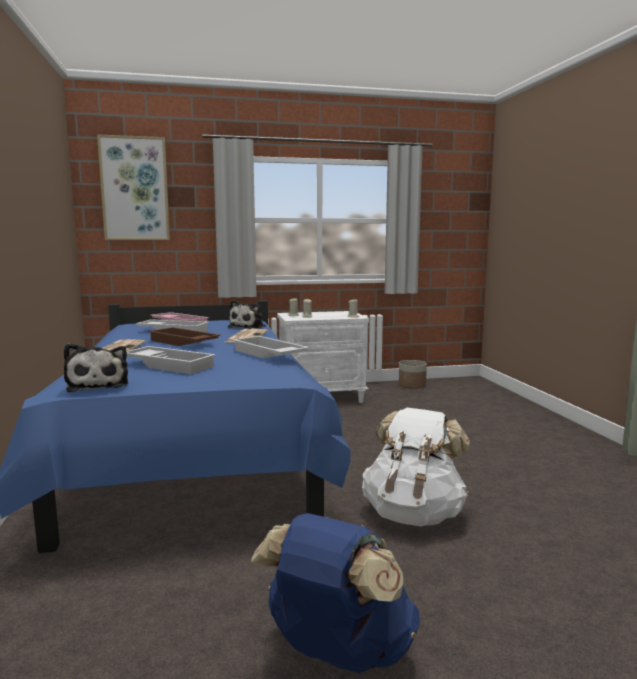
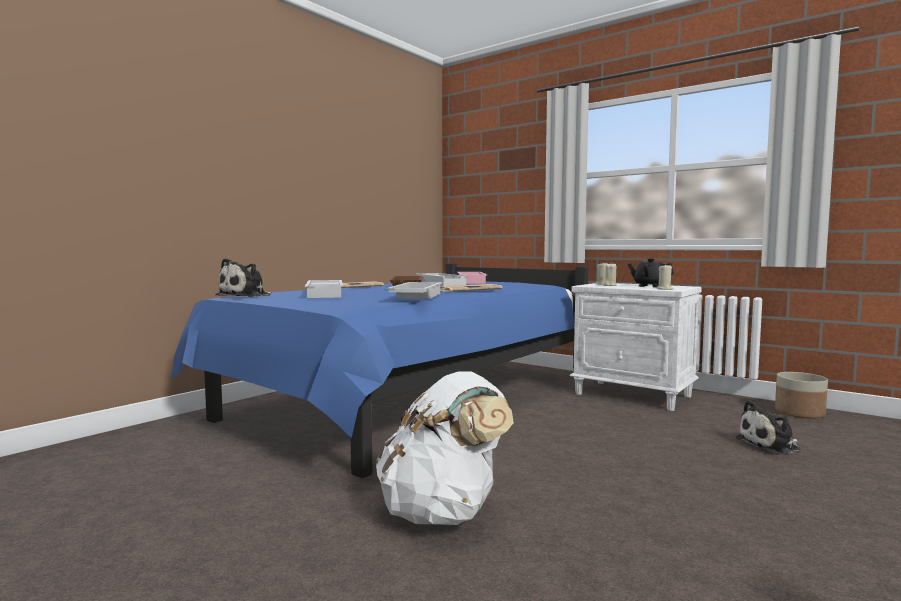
camera: 50 degrees right, 5 degrees down
picture [97,134,170,240] -> none
plush toy [228,300,266,329] -> plush toy moved to [736,400,800,454]
blue backpack [251,513,420,673] -> none
none -> black teapot [627,258,674,287]

